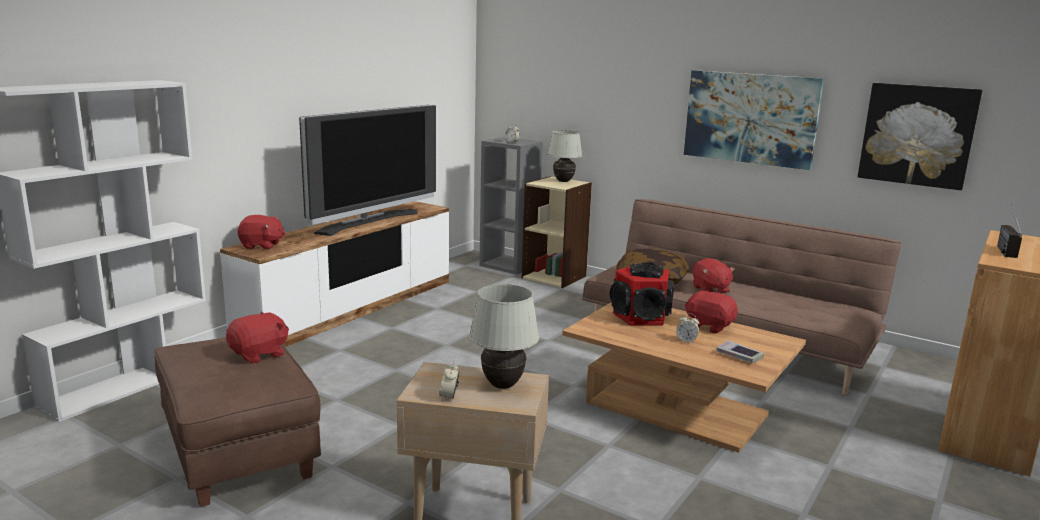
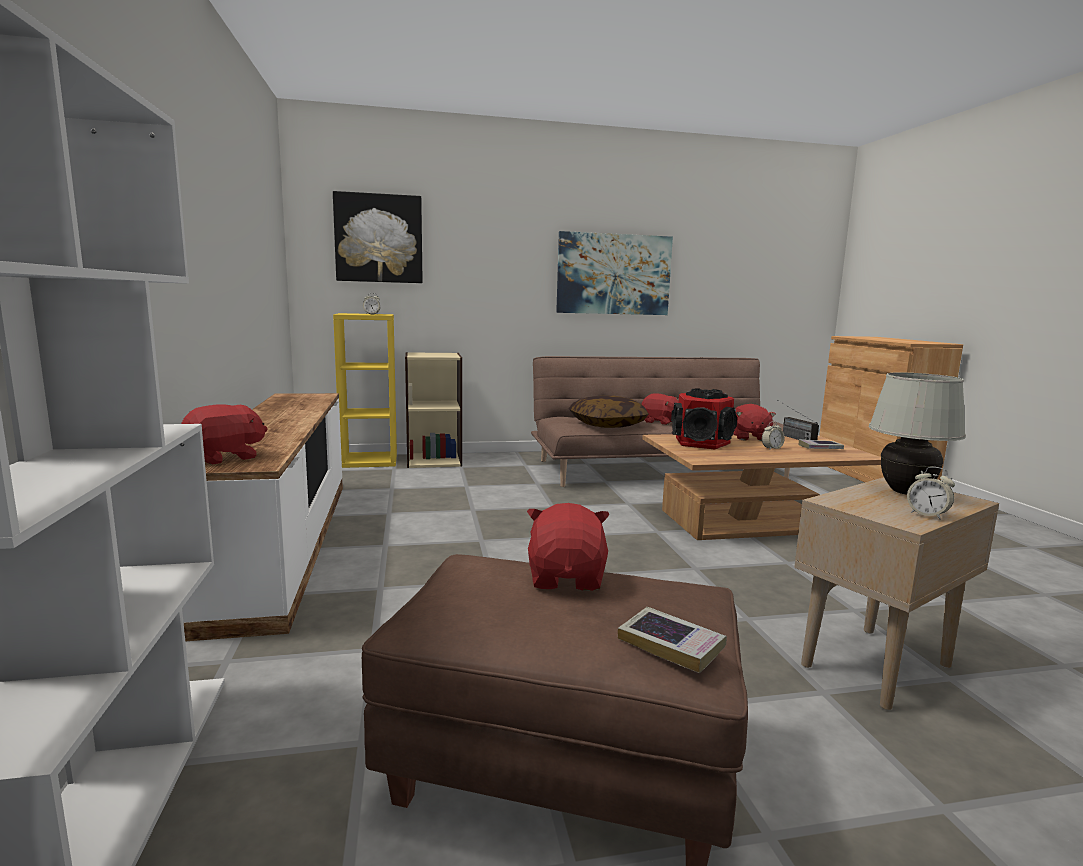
camera: 45 degrees left, 5 degrees down
television [299,105,436,236] -> none
grey bookcase [479,137,543,275] -> yellow bookcase [333,313,397,468]
white table lamp [548,130,582,182] -> none
red plush toy [685,290,738,334] -> red plush toy turned 75 degrees counterclockwise [734,404,776,441]
picture [858,83,982,190] -> picture moved to [333,191,423,283]
radio [997,204,1022,258] -> radio moved to [777,400,819,440]
none -> book [618,607,727,673]

